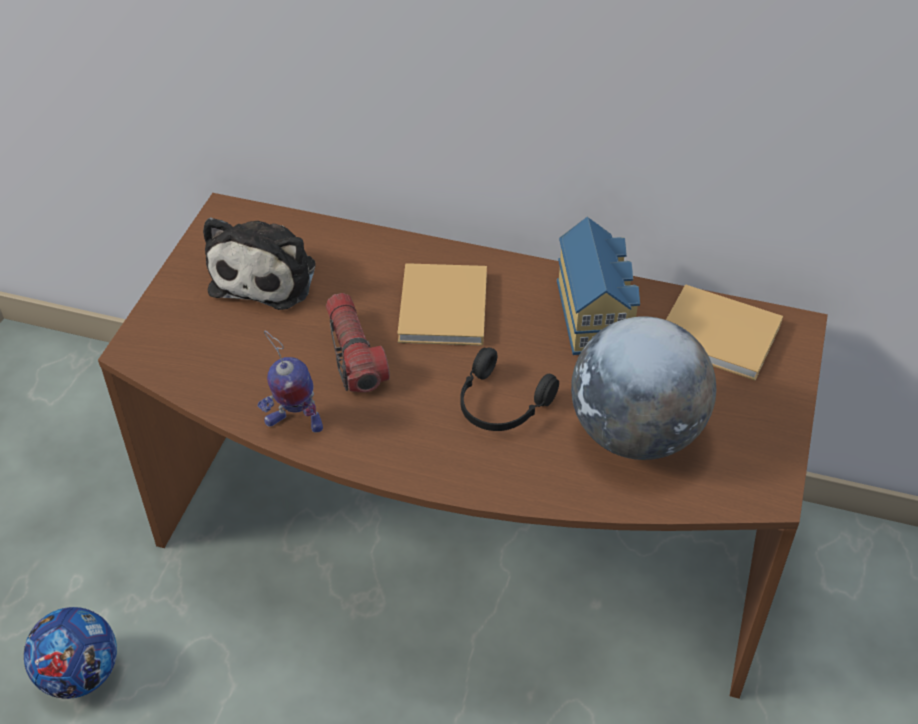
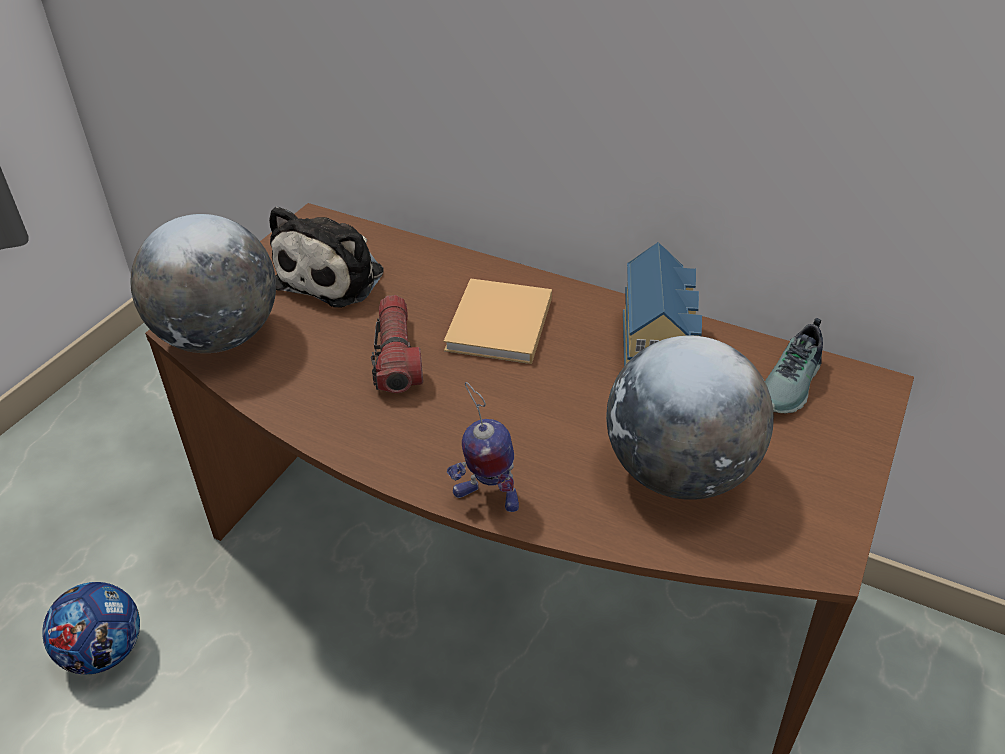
camera: 10 degrees right, 5 degrees down
toy robot [258,331,323,432] -> toy robot moved to [447,382,519,512]
black headphones [461,347,559,431] -> none
beige book [666,284,783,381] -> shoe [765,318,823,413]
none -> globe [131,214,276,353]

